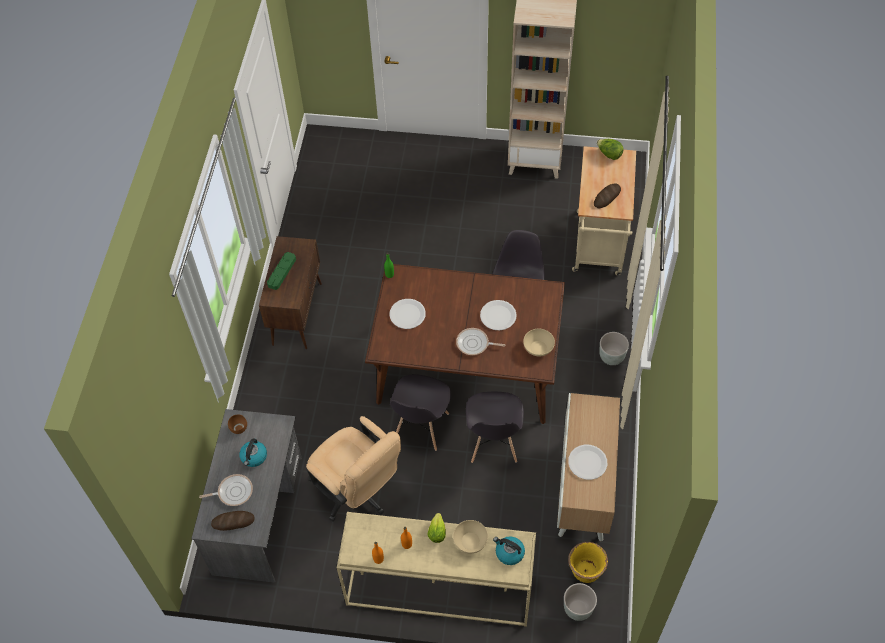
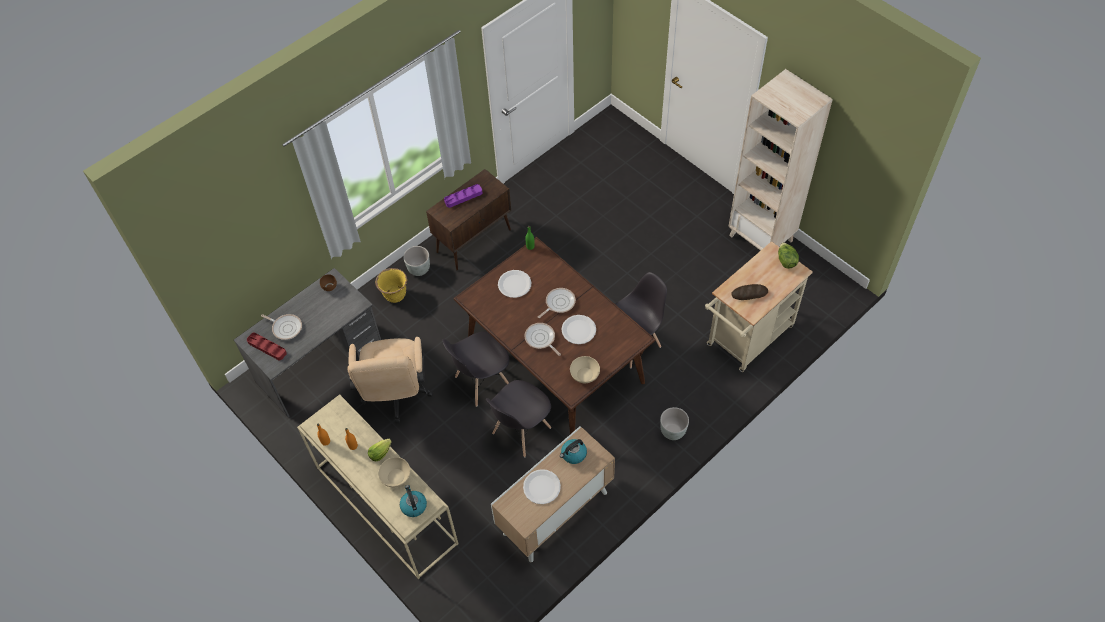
camera: 40 degrees right, 0 degrees up
bread [211,511,255,531] -> red tray [247,333,287,360]
kettle [239,438,267,467] -> kettle moved to [560,439,587,464]
green tray [267,252,296,290] -> purple tray [444,184,483,208]
grey planter [564,583,597,621] -> grey planter moved to [403,246,430,276]
yellow planter [568,542,608,583] -> yellow planter moved to [375,268,407,303]
none -> frying pan [538,288,576,318]

